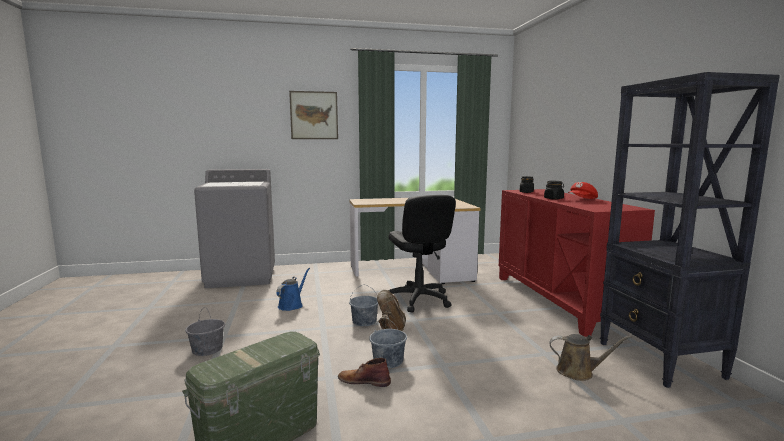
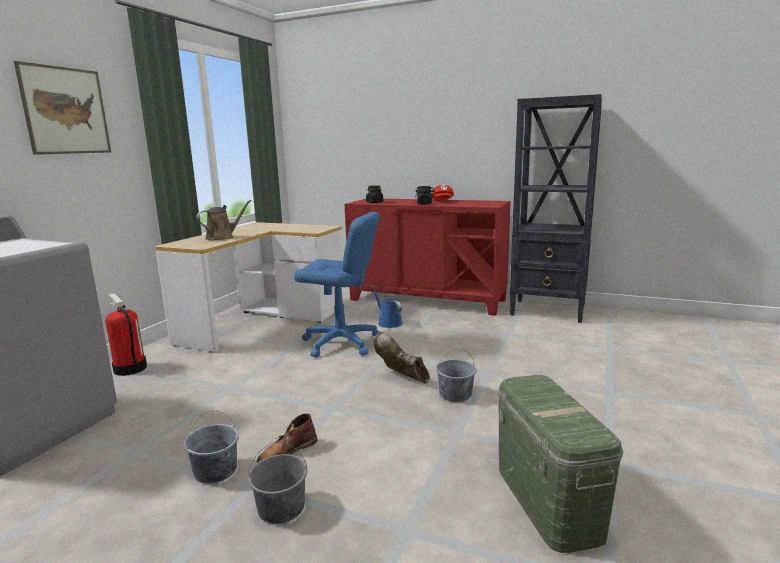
camera: 55 degrees left, 5 degrees up
blue watering can [276,268,310,311] -> blue watering can moved to [371,285,403,328]
brown boot [338,358,391,387] -> brown boot moved to [257,413,317,463]
grey bucket [349,285,378,326] -> grey bucket moved to [184,411,239,484]
black office chair [388,195,456,313] -> blue office chair [294,212,380,357]
brown watering can [549,334,631,381] -> brown watering can moved to [196,200,252,240]
none -> fire extinguisher [105,293,147,376]

